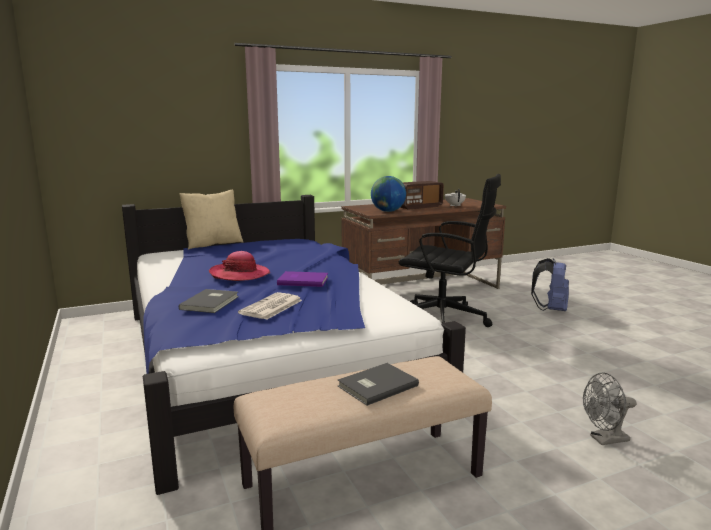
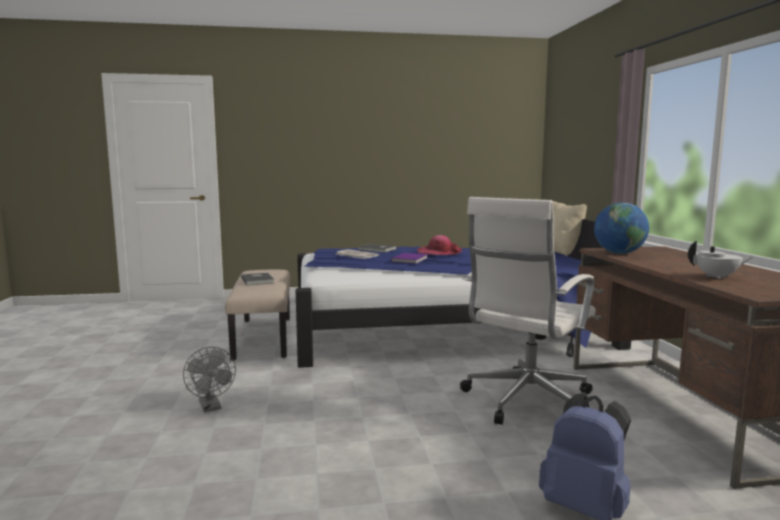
camera: 105 degrees right, 5 degrees down
black office chair [399,174,501,327] -> white office chair [460,197,596,425]
radio [400,181,444,210] -> none
grey fan [583,373,636,445] -> grey fan turned 150 degrees clockwise [183,347,236,412]

